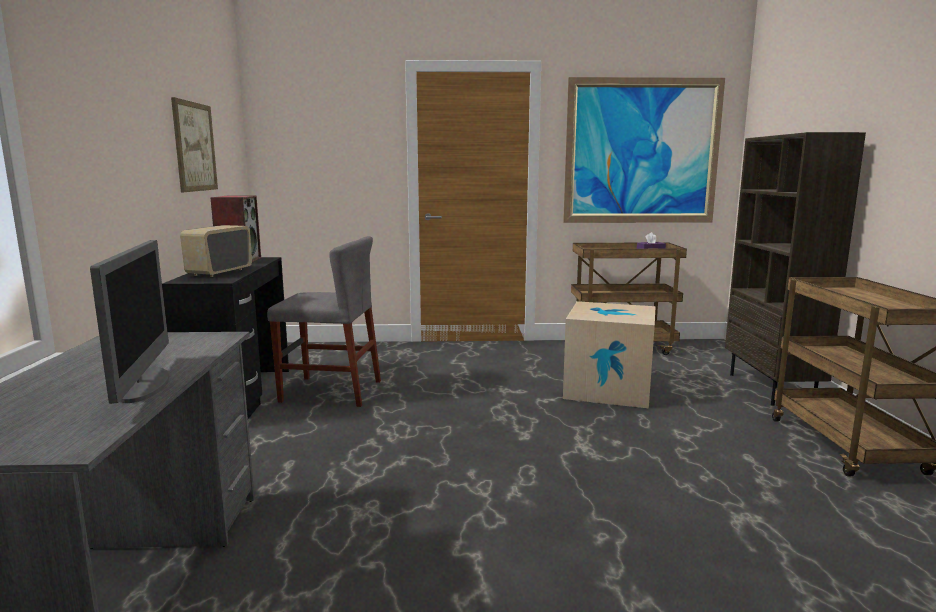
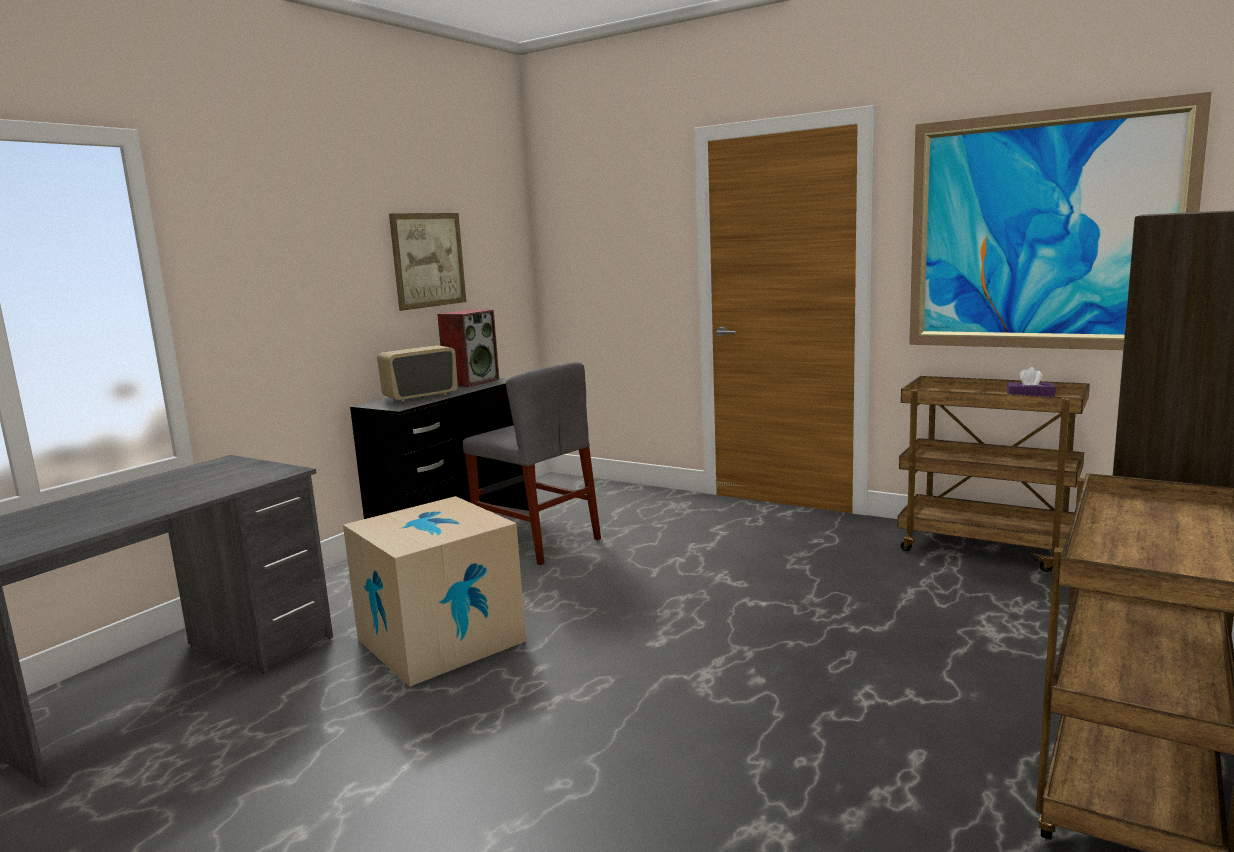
camera: 35 degrees right, 0 degrees up
monitor [90,240,169,404] -> none
cardboard box [563,301,656,408] -> cardboard box moved to [343,496,526,686]

